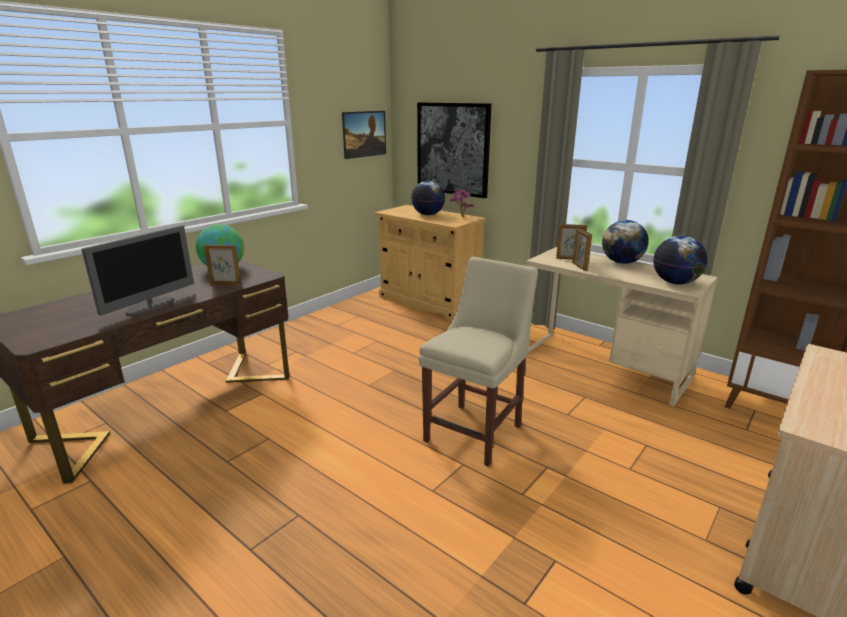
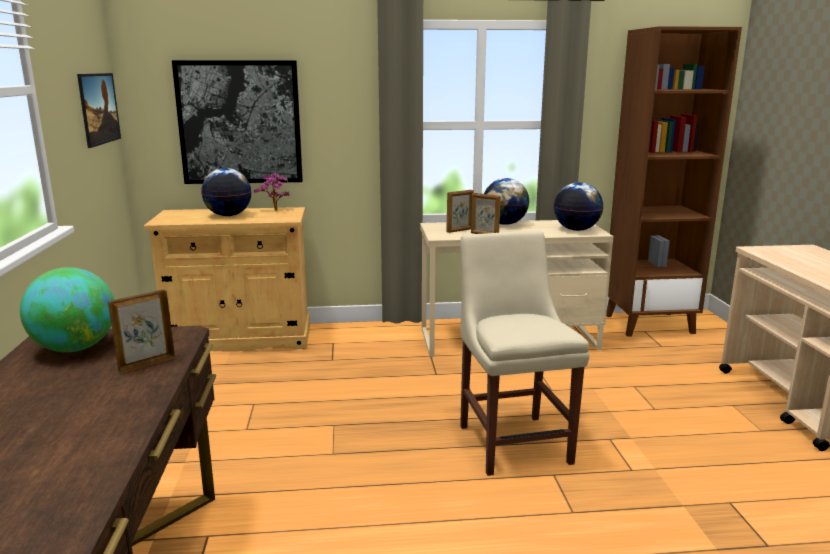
camera: 45 degrees left, 5 degrees down
monitor [81,225,194,316] -> none

